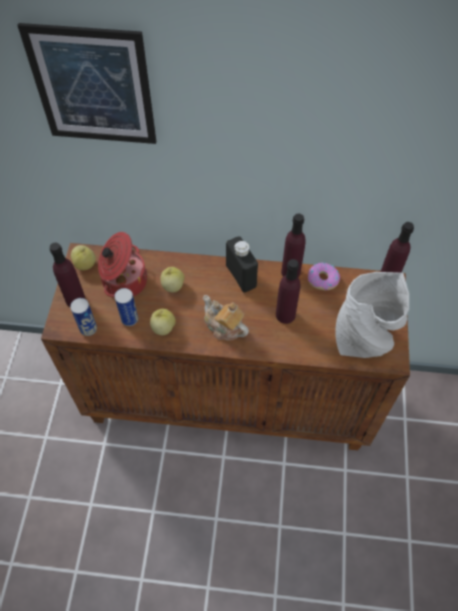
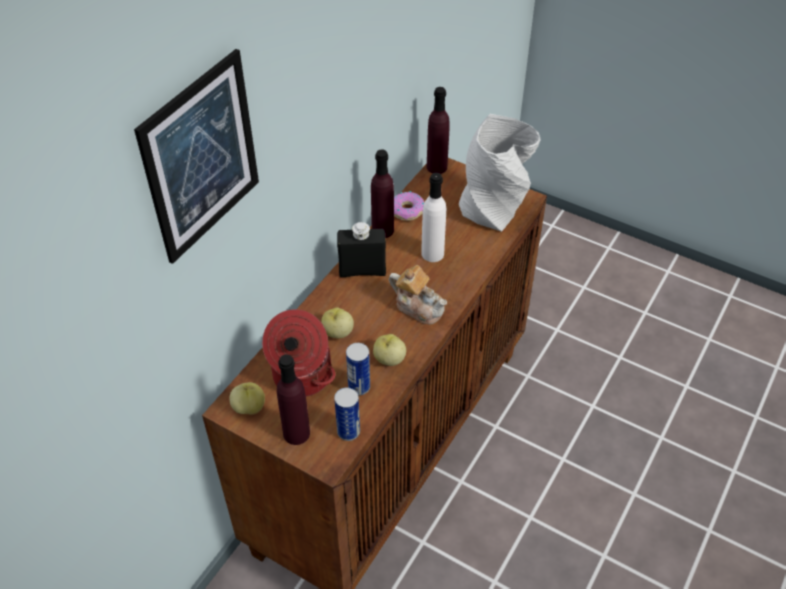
camera: 65 degrees left, 10 degrees down
teapot [203,295,249,340] -> teapot turned 120 degrees counterclockwise [389,265,447,324]
purple bottle [276,259,300,324] -> white bottle [421,173,446,262]

